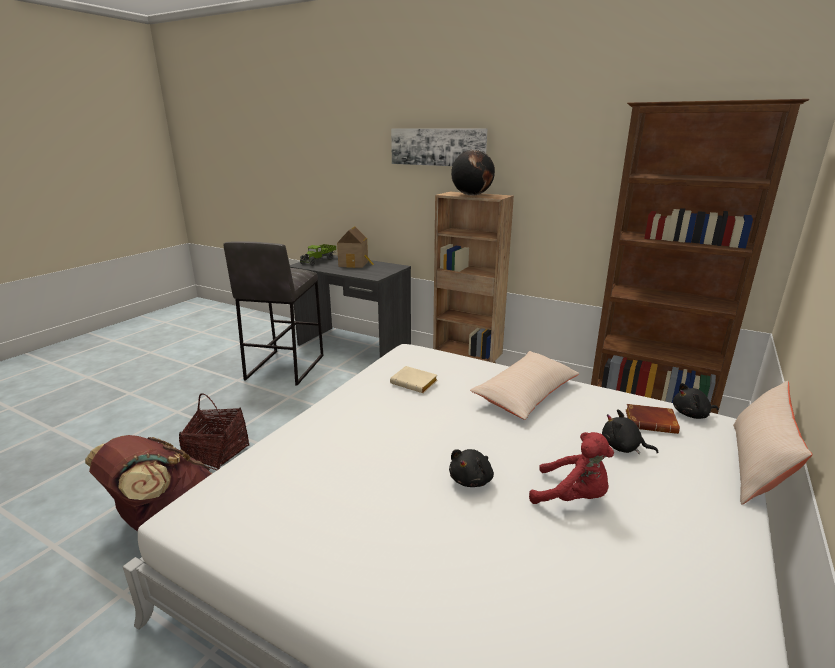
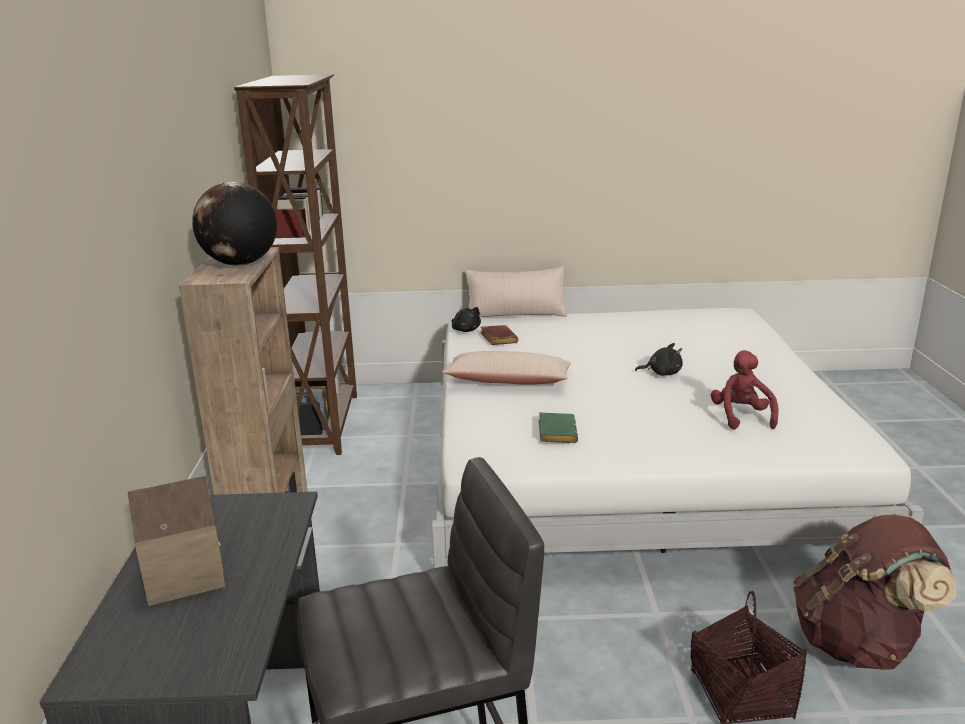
camera: 120 degrees left, 0 degrees up
toy truck [300,244,336,266] -> none
beige book [390,366,438,393] -> green book [539,412,578,443]
picture [391,128,487,166] -> none
red plush toy [529,432,614,504] -> red plush toy moved to [711,350,778,430]
black plush toy [602,409,658,454] -> none

